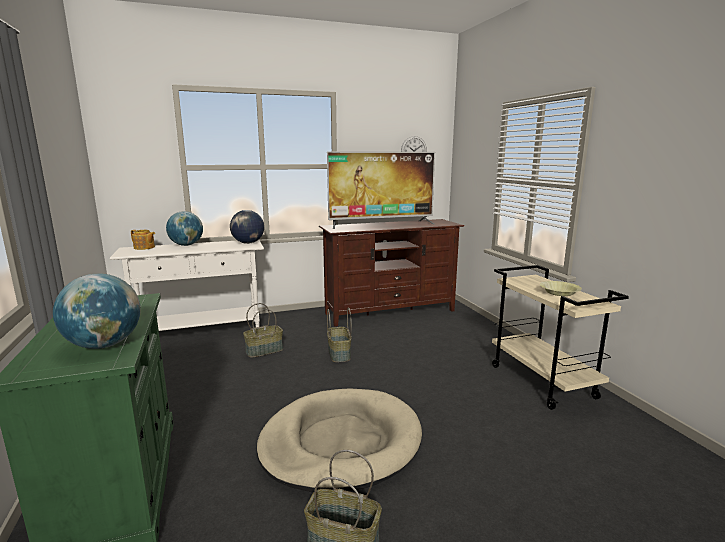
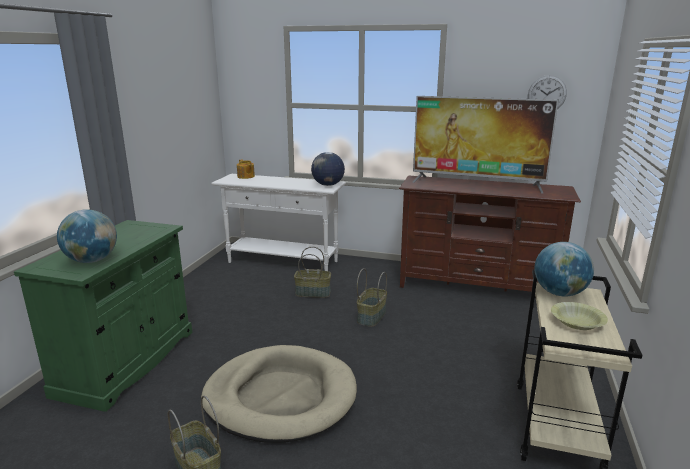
camera: 35 degrees right, 5 degrees up
globe [166,211,203,246] -> globe moved to [534,242,594,297]

